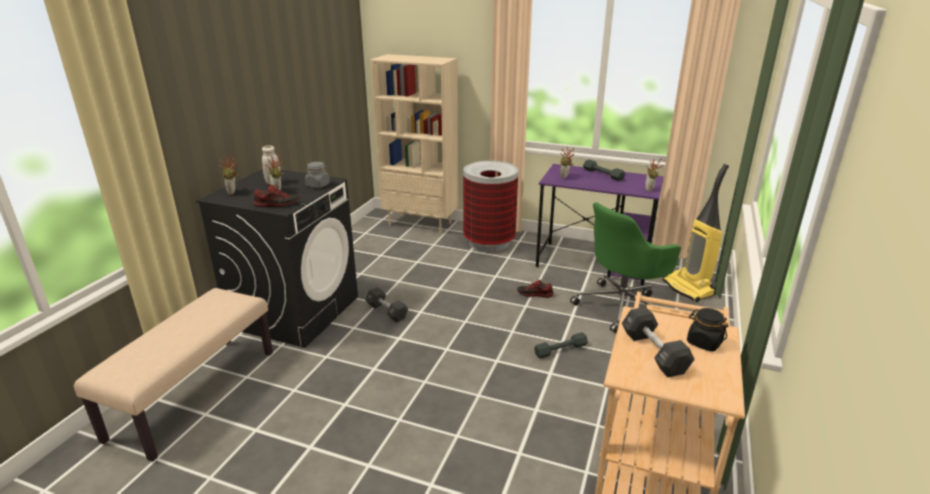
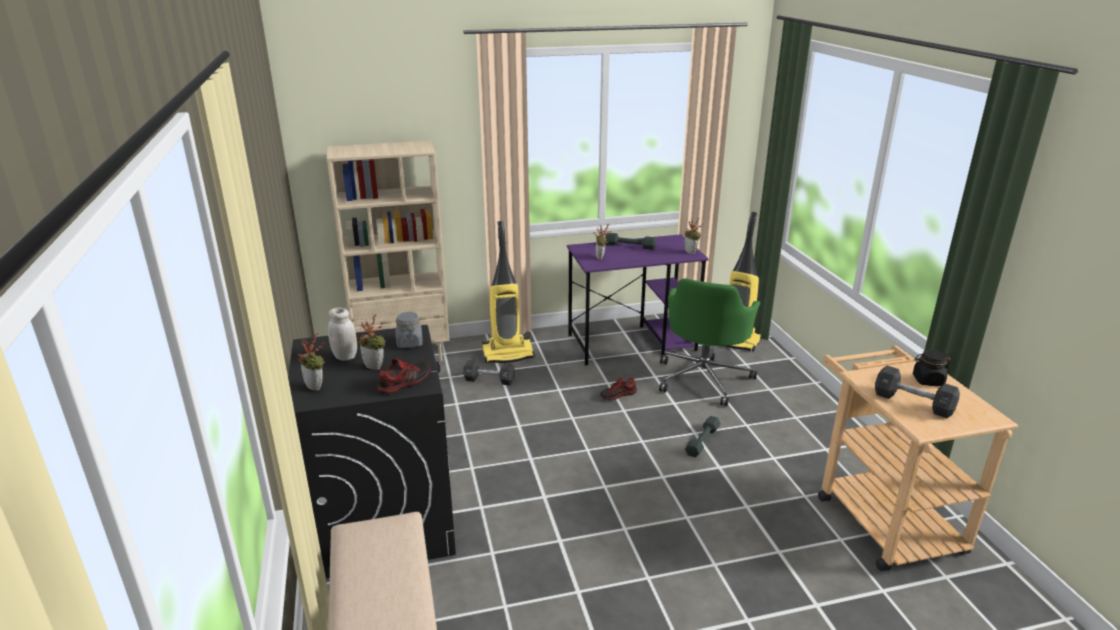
camera: 35 degrees left, 0 degrees up
black dumbbell [366,287,408,323] -> black dumbbell moved to [463,360,515,385]
trash can [463,161,518,252] -> vacuum cleaner [482,221,535,363]

